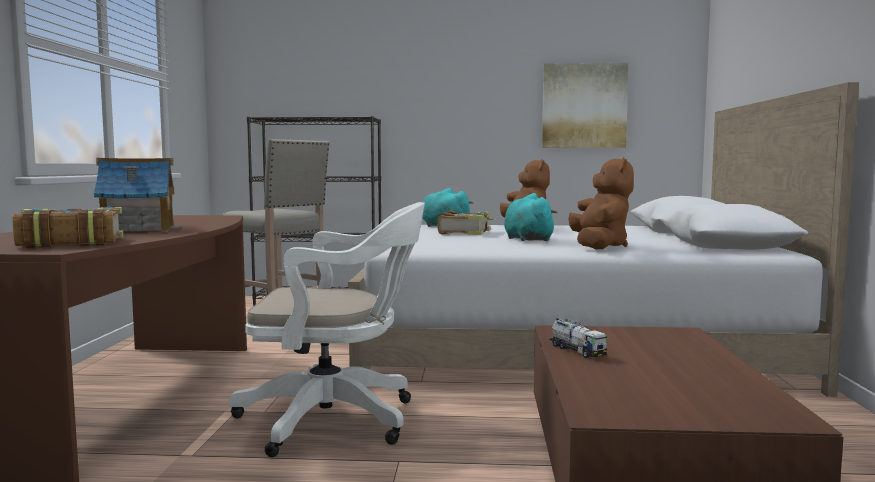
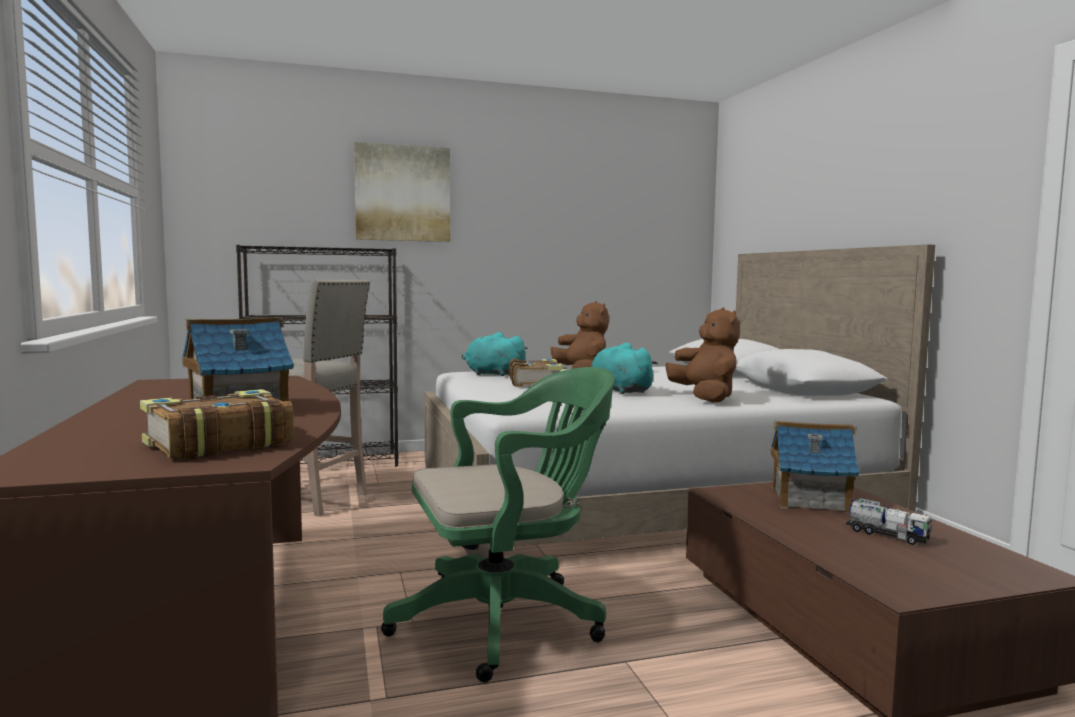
camera: 20 degrees left, 0 degrees up
white office chair [229,202,425,457] -> green office chair [381,367,614,682]
picture [542,63,629,148] -> picture moved to [354,142,450,242]
toy truck [549,318,607,358] -> toy truck moved to [846,498,933,545]
none -> toy house [770,421,859,513]

